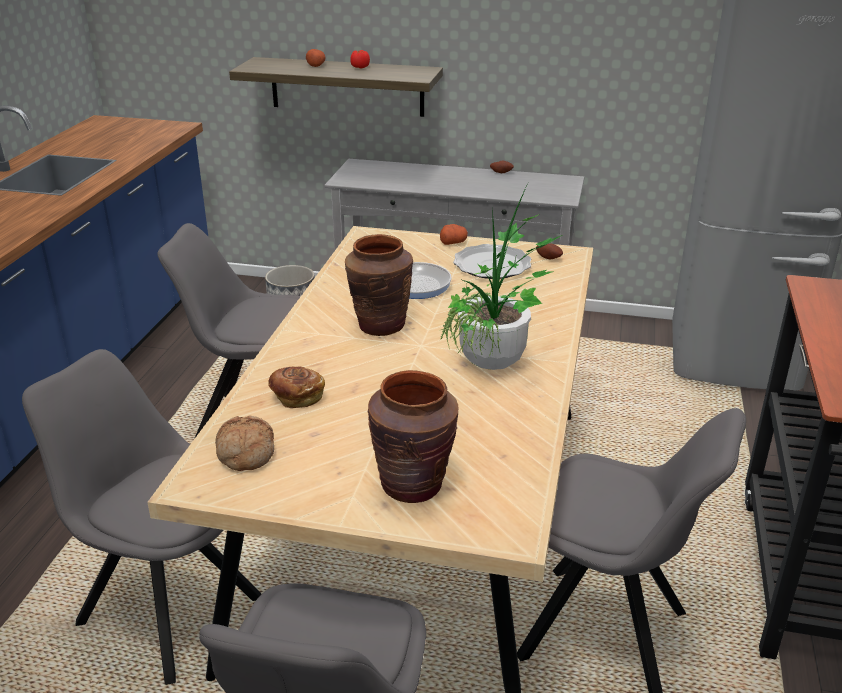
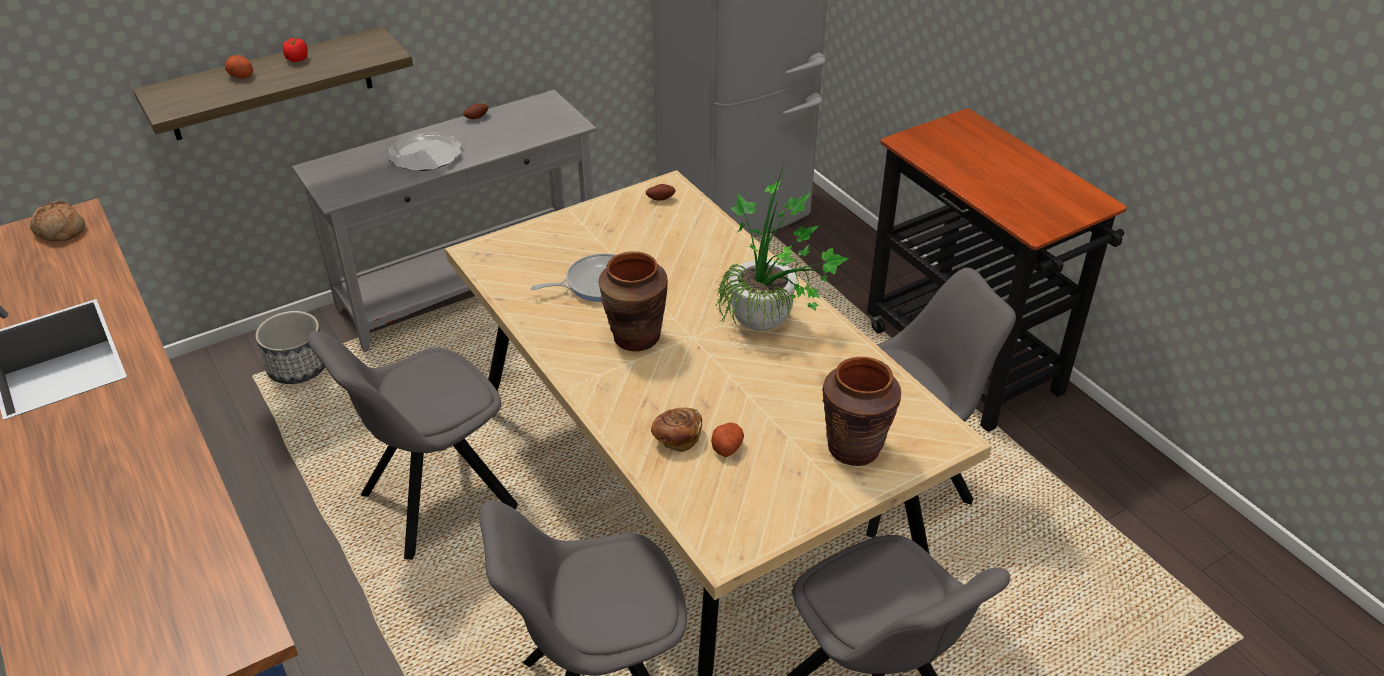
camera: 45 degrees left, 10 degrees up
bread [215,415,274,471] -> bread moved to [30,201,85,241]
potato [440,224,468,245] -> potato moved to [711,423,744,457]
plate [453,244,532,279] -> plate moved to [388,132,462,171]

